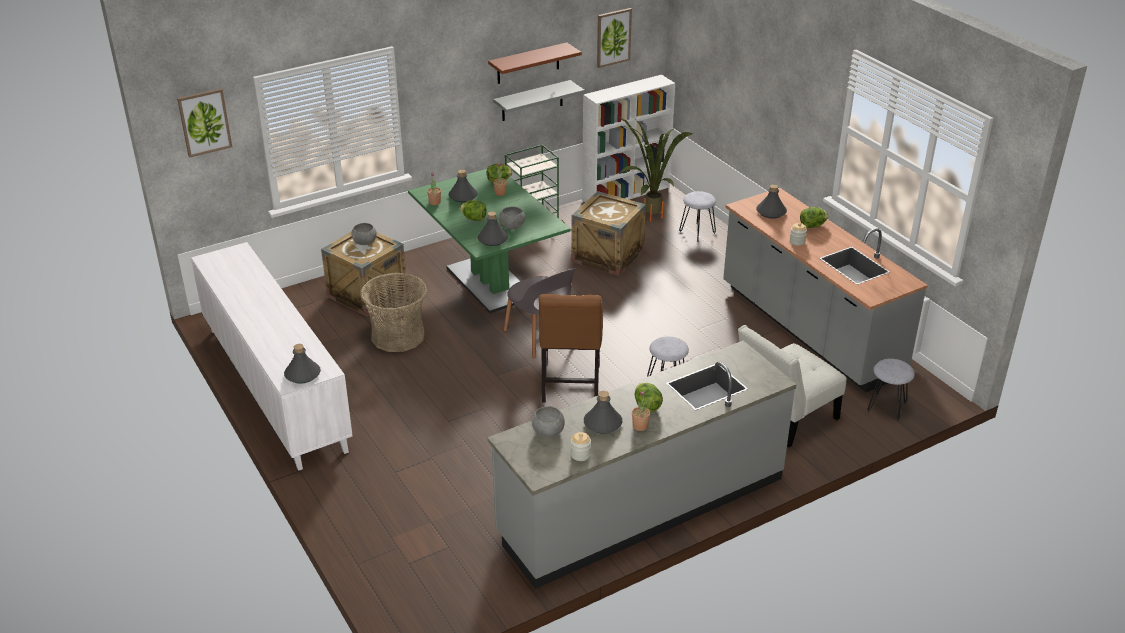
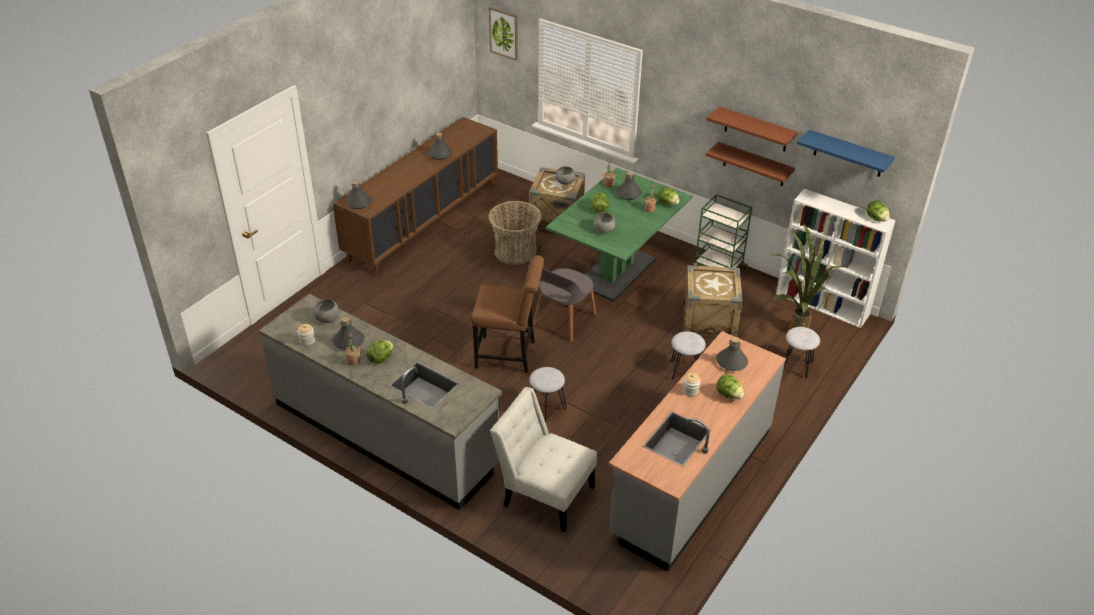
camera: 65 degrees right, 5 degrees up
white cabinet [191,242,353,471] -> brown cabinet [333,117,498,276]
grey bottle [477,212,508,246] -> grey bottle moved to [428,133,452,160]
grey shelf [493,80,585,121] -> brown shelf [705,142,795,186]
brown chair [539,294,603,403] -> brown chair turned 150 degrees counterclockwise [471,255,544,373]
picture [597,8,632,68] -> blue shelf [797,130,895,177]
grey stool [867,358,915,421] -> grey stool moved to [671,331,706,381]
none -> lettuce [867,200,890,222]

